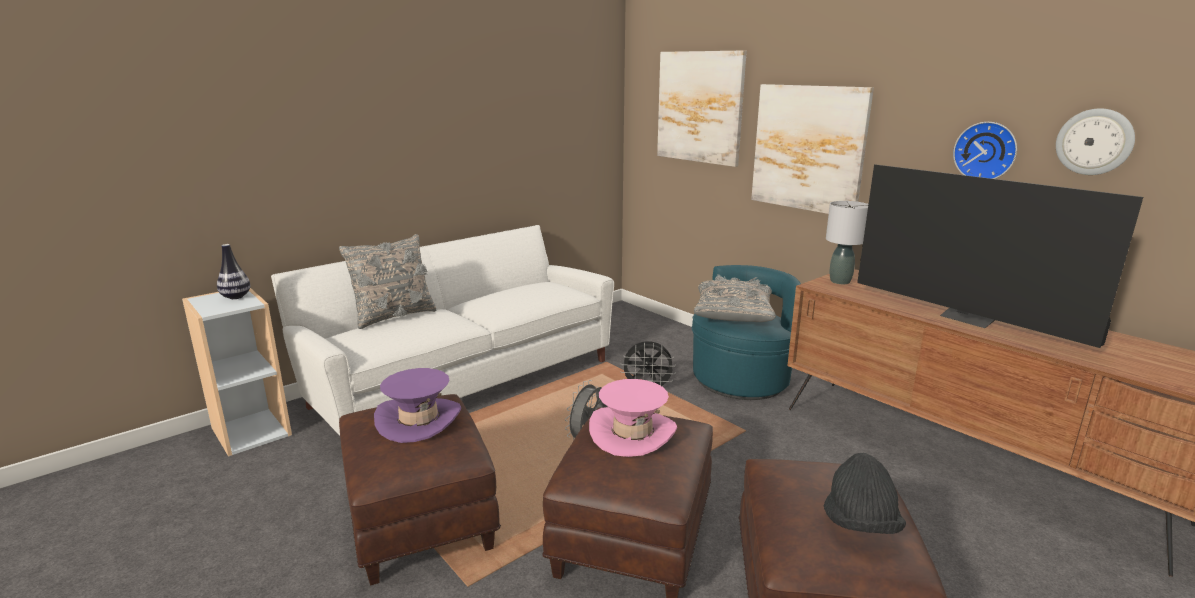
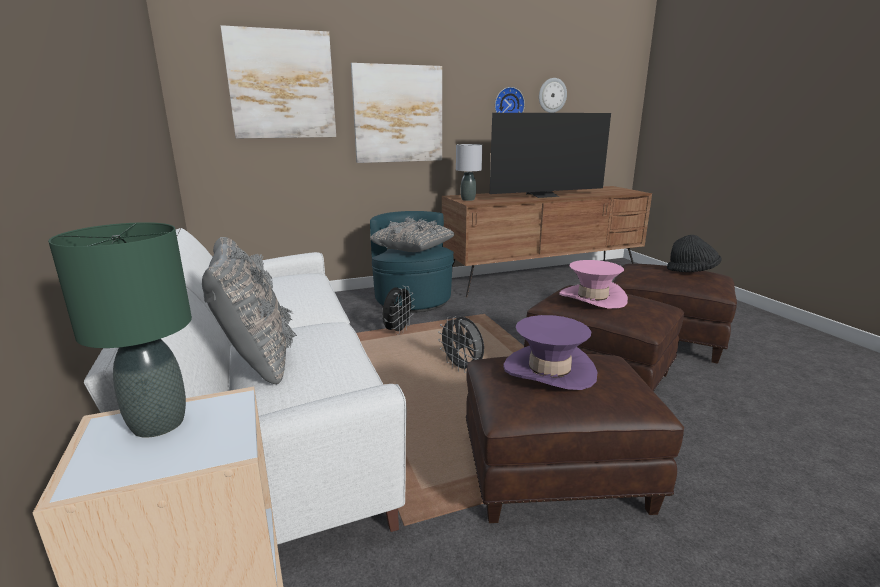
camera: 70 degrees left, 0 degrees up
vase [217,244,250,299] -> green table lamp [48,222,192,438]

